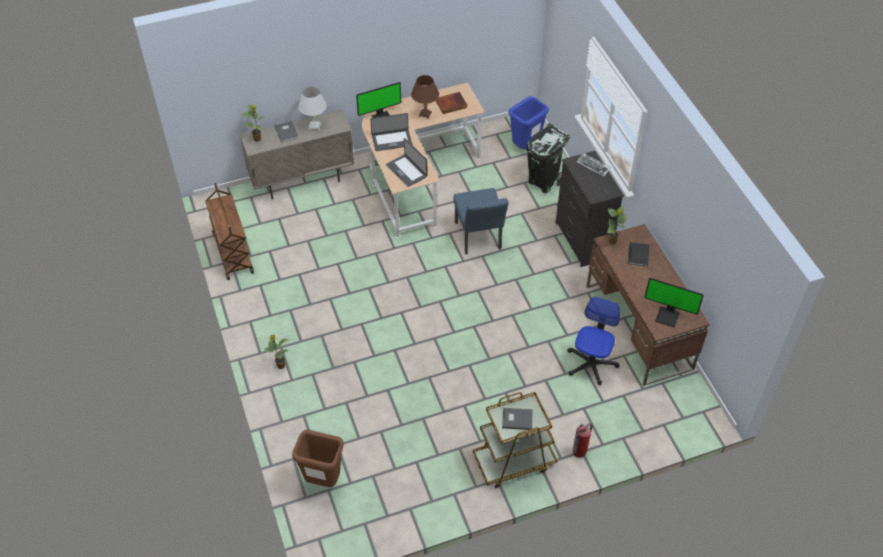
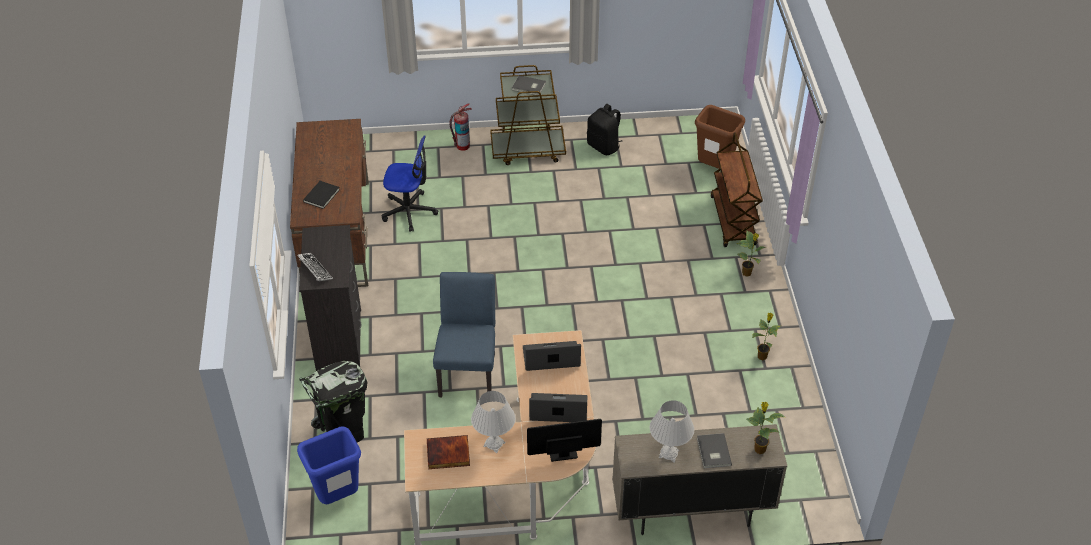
camera: 165 degrees left, 5 degrees down
brown cart [205,183,254,280] -> brown cart moved to [711,133,763,247]
laptop [386,138,428,187] -> laptop turned 75 degrees counterclockwise [523,341,581,371]
brown table lamp [411,75,439,119] -> white table lamp [471,391,515,453]
office chair [567,296,620,385] -> office chair turned 120 degrees counterclockwise [382,135,438,232]
potted plant [607,206,627,244] -> potted plant moved to [752,313,781,360]
monitor [645,278,704,327] -> none
none -> black backpack [587,104,622,155]

